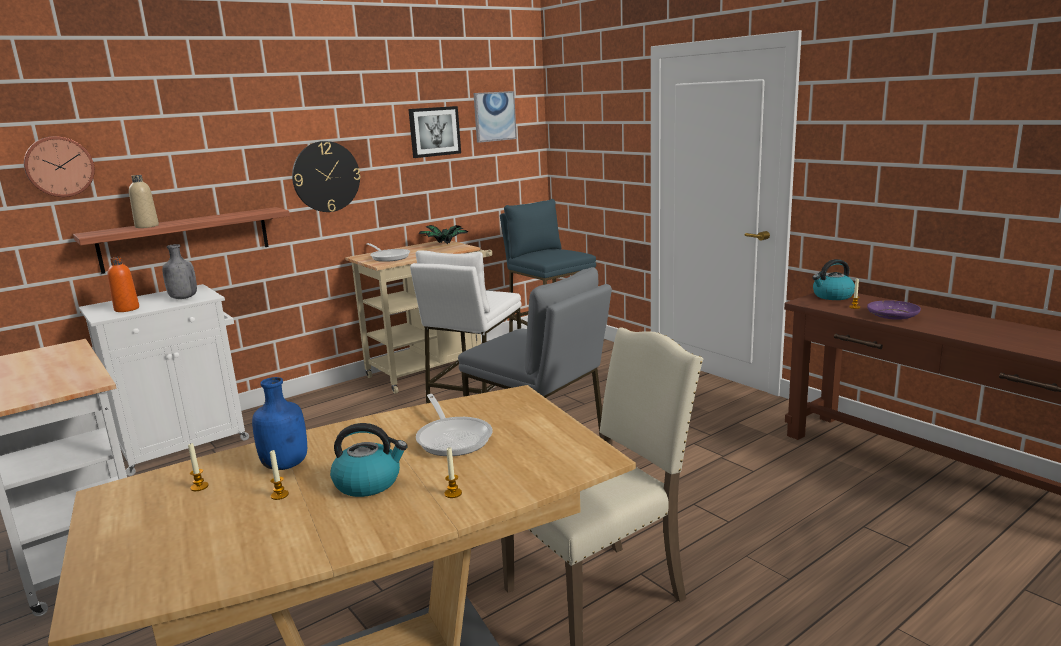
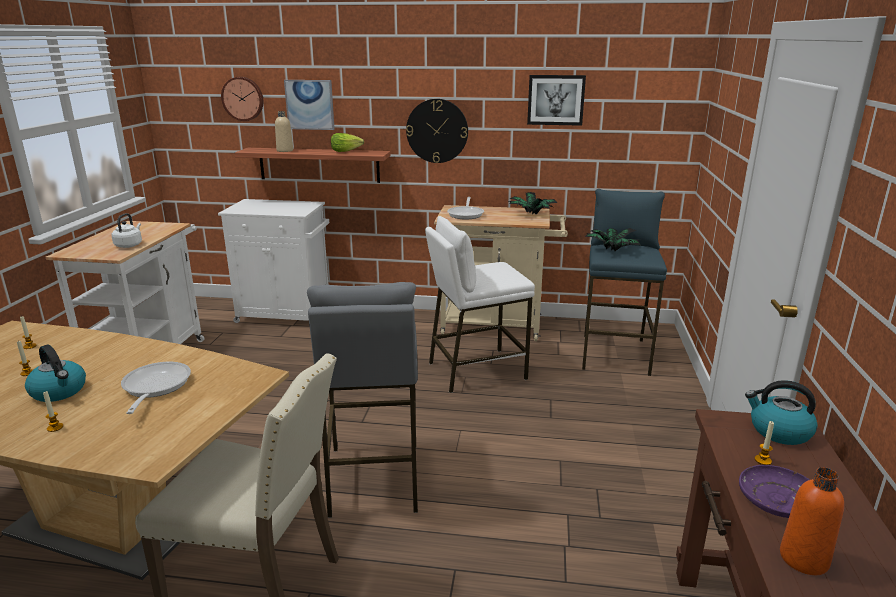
camera: 45 degrees right, 5 degrees up
orange bottle [108,257,139,312] -> orange bottle moved to [780,467,844,575]
grey bottle [162,244,197,299] -> none
blue bottle [252,377,307,470] -> none
frying pan [416,394,493,456] -> frying pan turned 150 degrees clockwise [121,362,191,414]
picture [473,91,517,143] -> picture moved to [284,80,335,130]
none -> white kettle [111,213,142,248]
none -> lettuce [331,133,364,152]
none -> potted plant [585,228,641,251]

